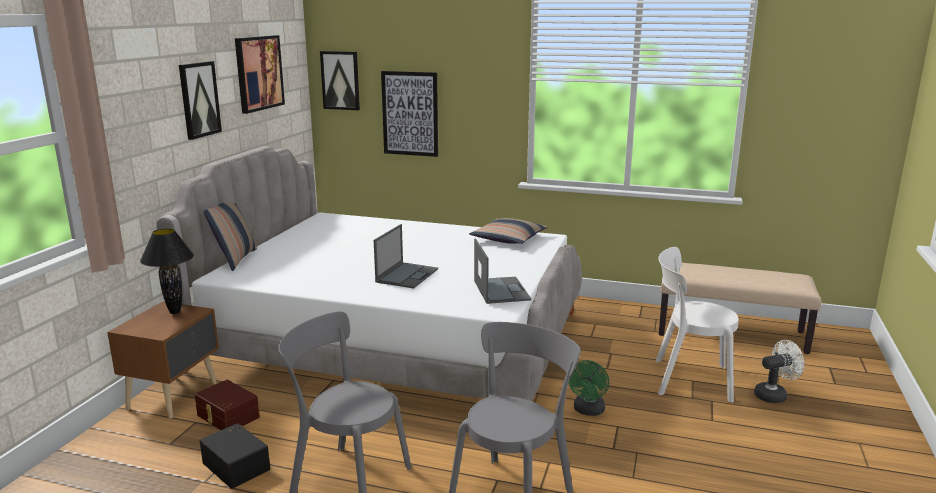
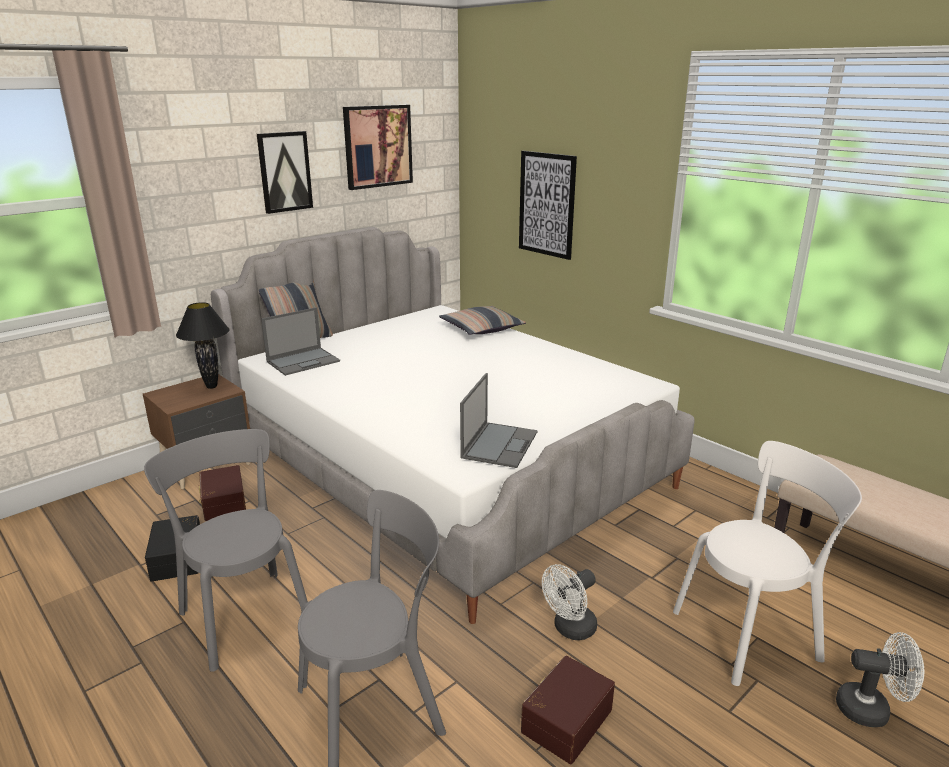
camera: 30 degrees right, 5 degrees up
picture [320,51,360,110] -> none
laptop [374,224,438,288] -> laptop moved to [261,307,340,376]
pillow [469,218,547,244] -> pillow moved to [439,306,526,335]
green fan [568,360,609,416] -> white fan [542,564,597,640]
white chair [656,247,739,402] -> white chair turned 120 degrees clockwise [673,441,862,686]
none -> brown storage box [521,656,615,764]

